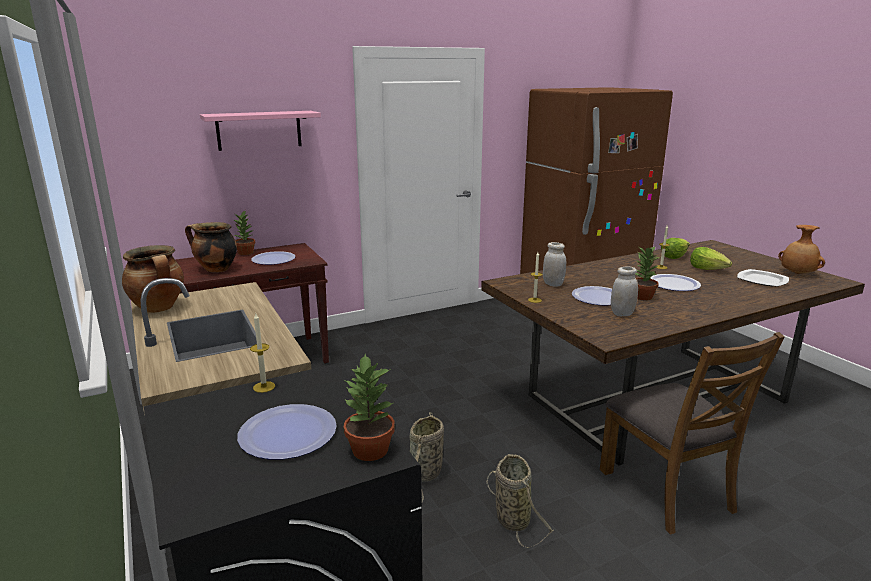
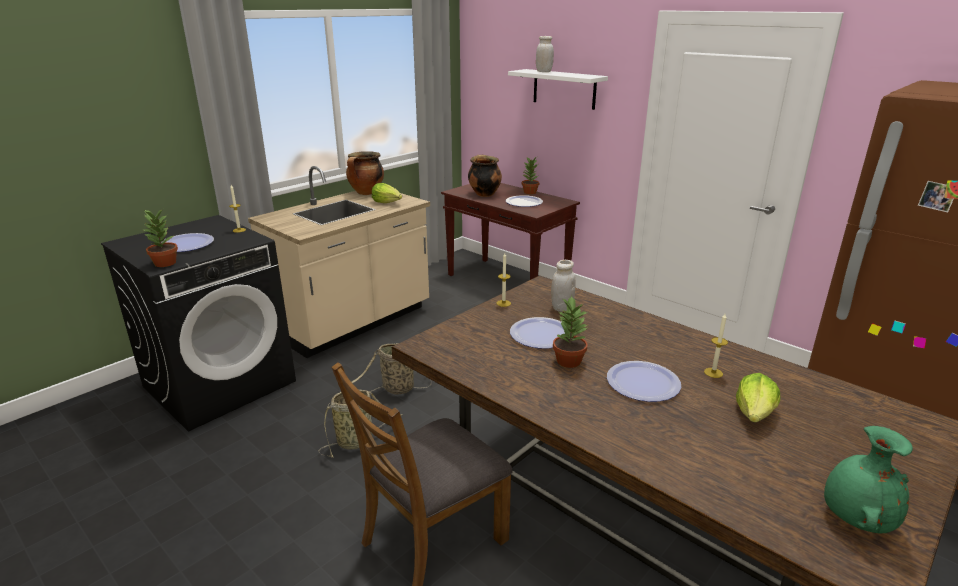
camera: 70 degrees right, 5 degrees up
pink shelf [200,111,321,151] -> white shelf [508,69,608,110]
white jar [611,266,638,316] -> white jar moved to [536,36,554,72]
lettuce [661,238,690,259] -> lettuce moved to [372,183,402,203]
plate [737,269,789,287] -> none
brown vase [778,225,825,274] -> green vase [824,426,913,533]

